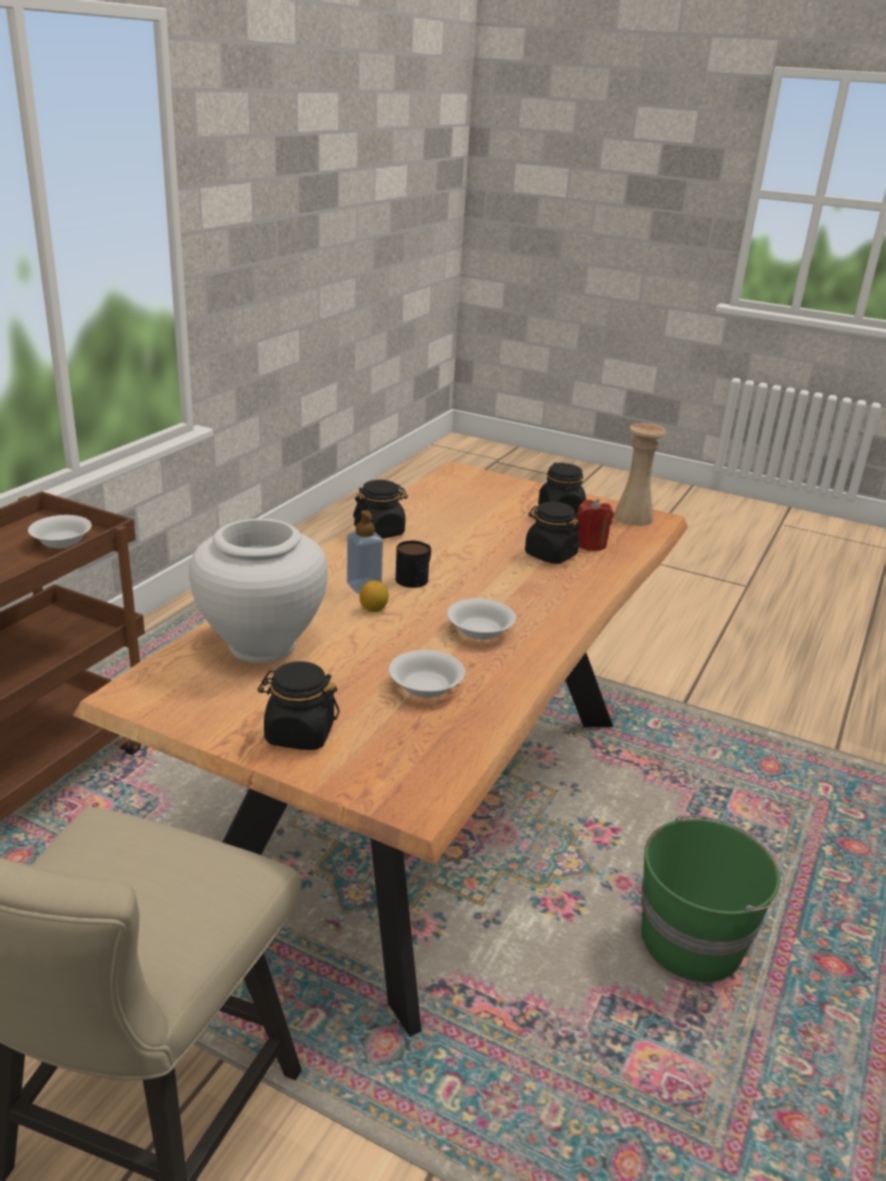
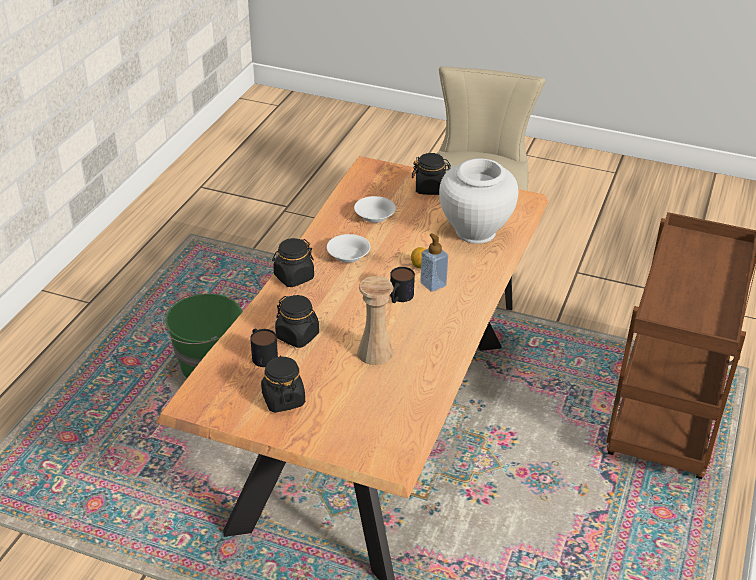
camera: 175 degrees right, 10 degrees up
white bowl [28,515,92,548] -> none
black jar [353,480,408,539] -> black jar moved to [272,238,314,287]
red candle [576,499,614,551] -> mug [250,328,278,367]
beige vase [614,423,666,526] -> beige vase moved to [357,276,394,365]

